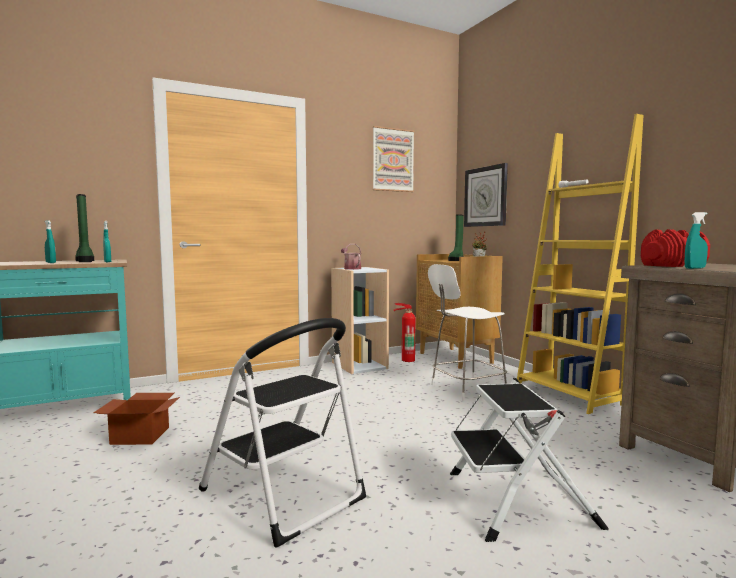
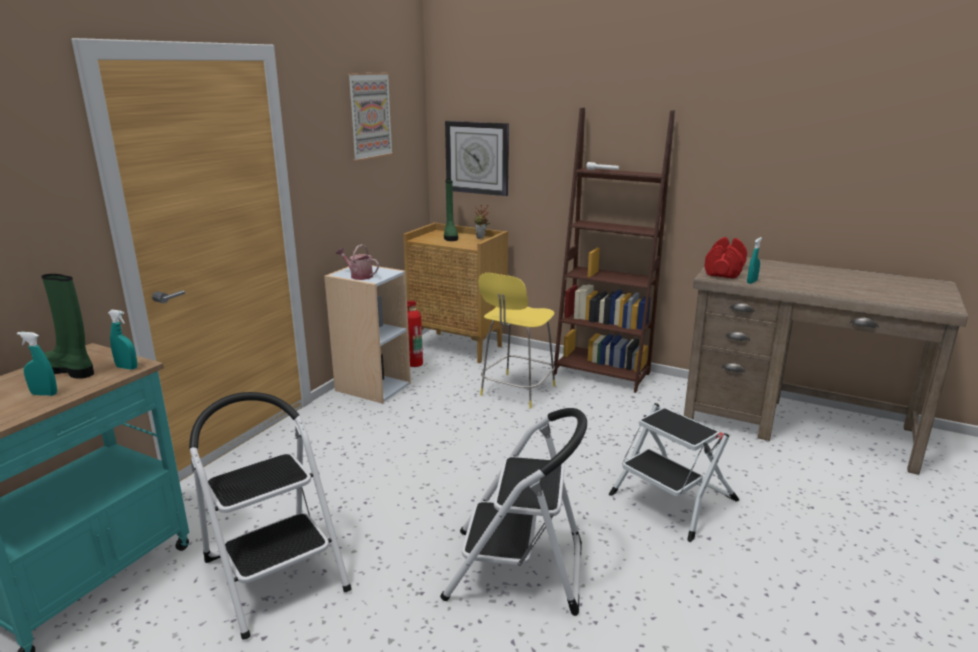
camera: 35 degrees left, 15 degrees up
cardboard box [93,393,180,445] -> step ladder [189,392,351,640]
white stool [428,264,507,401] -> yellow stool [478,273,556,408]
yellow bookcase [517,114,643,414] -> brown bookcase [554,107,675,393]

